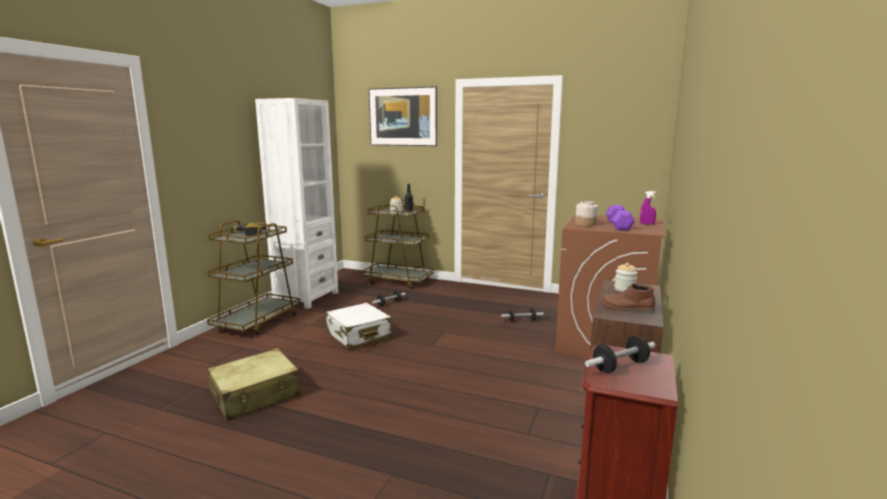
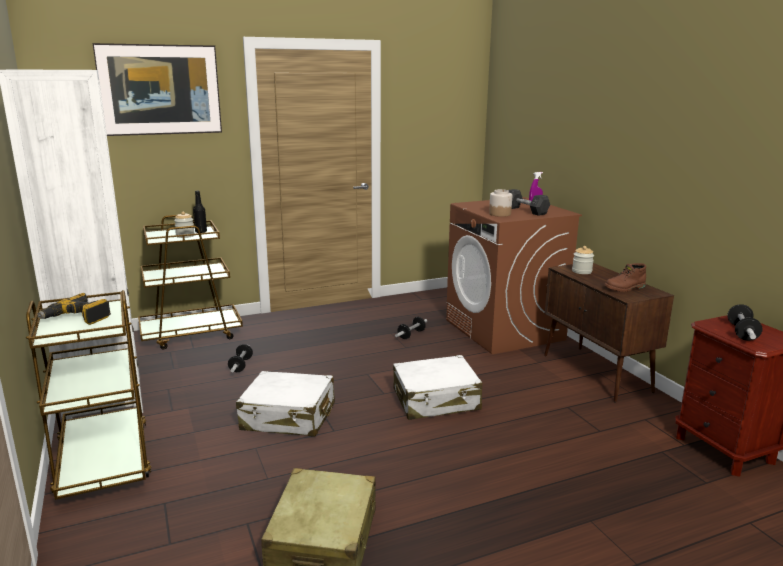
camera: 45 degrees left, 5 degrees up
purple dumbbell [605,205,635,230] -> grey dumbbell [508,189,550,216]
none -> white suitcase [393,355,482,420]

